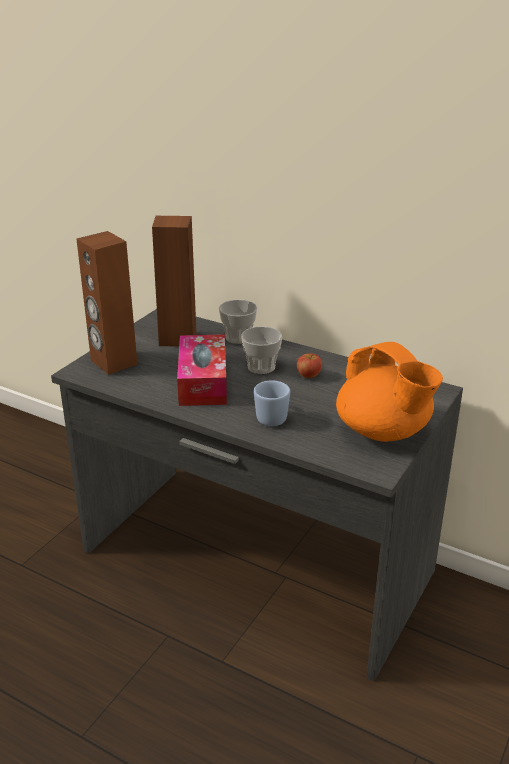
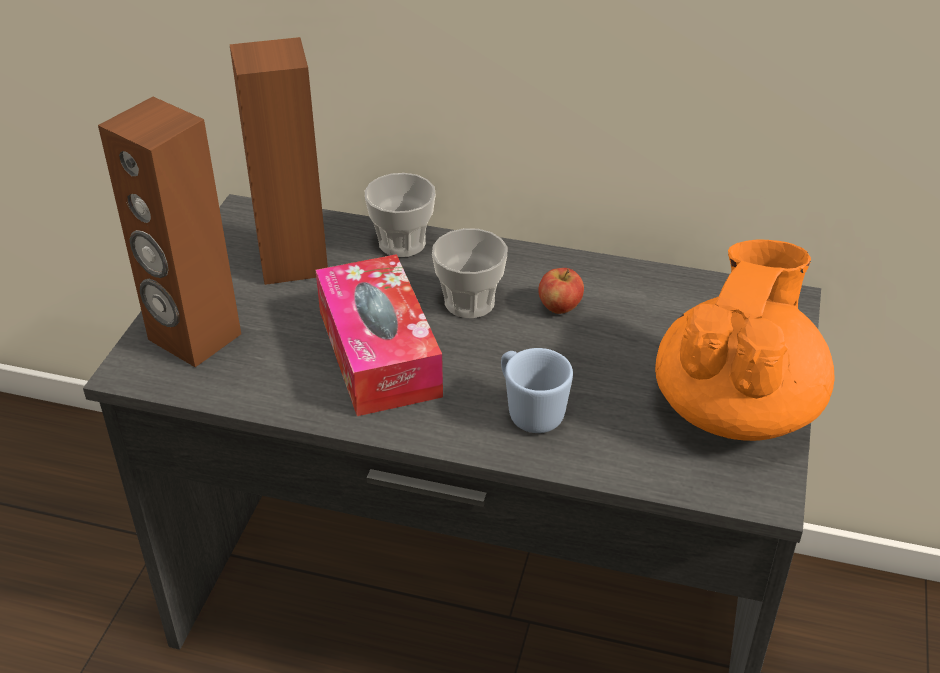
camera: 15 degrees left, 10 degrees up
orange teapot [336,342,443,442] -> orange teapot turned 105 degrees counterclockwise [655,240,835,441]

